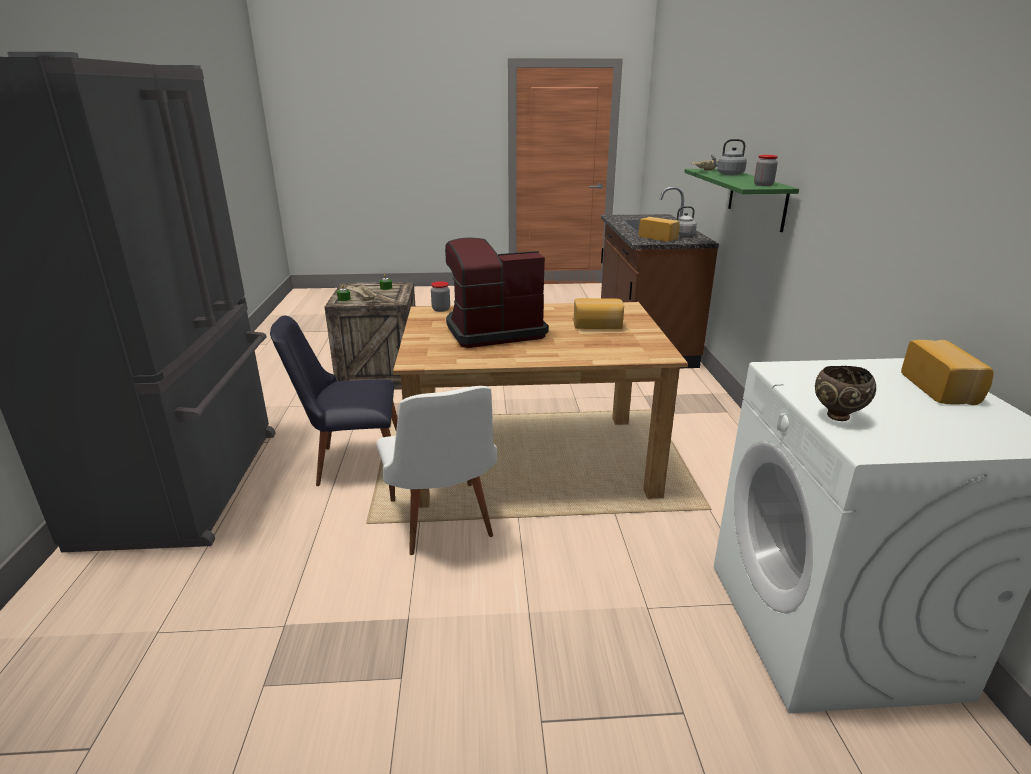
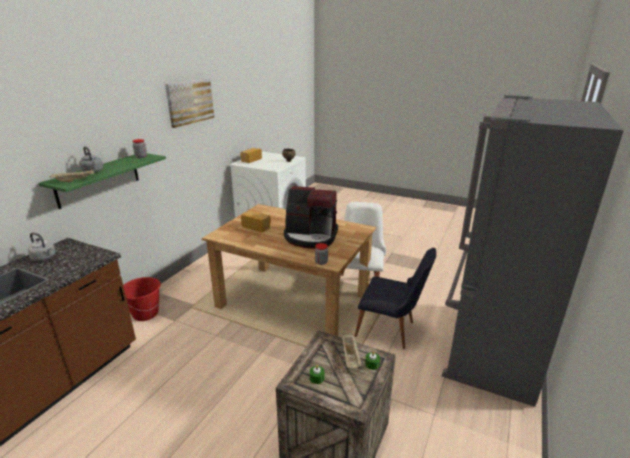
camera: 150 degrees left, 0 degrees up
bread [639,217,680,241] -> none
none -> red bucket [123,277,162,321]
none -> picture [165,78,214,128]

